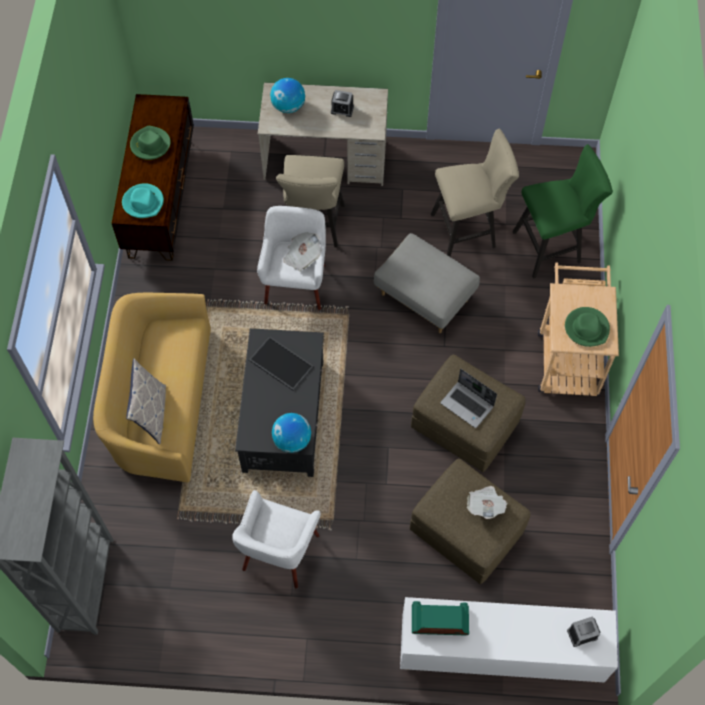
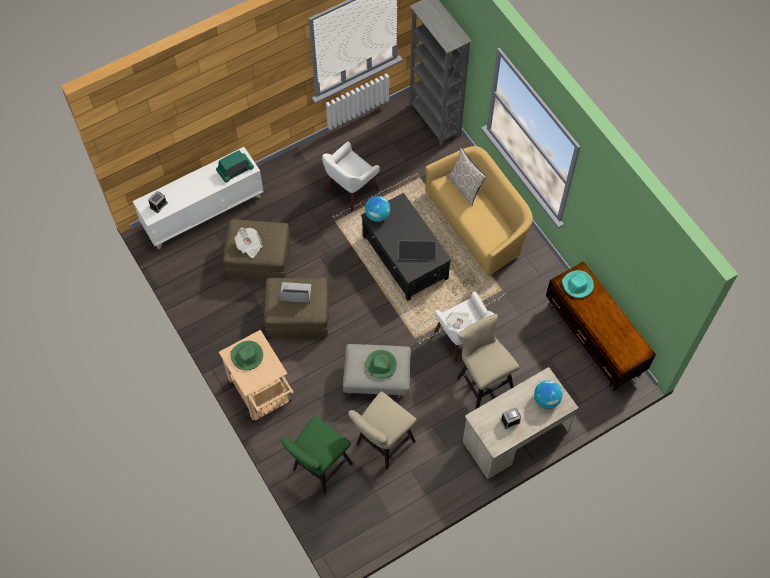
camera: 145 degrees right, 0 degrees up
green hat [130,126,171,160] -> green hat moved to [365,350,397,378]
white armchair [232,490,321,588] -> white armchair turned 120 degrees counterclockwise [322,141,380,212]

